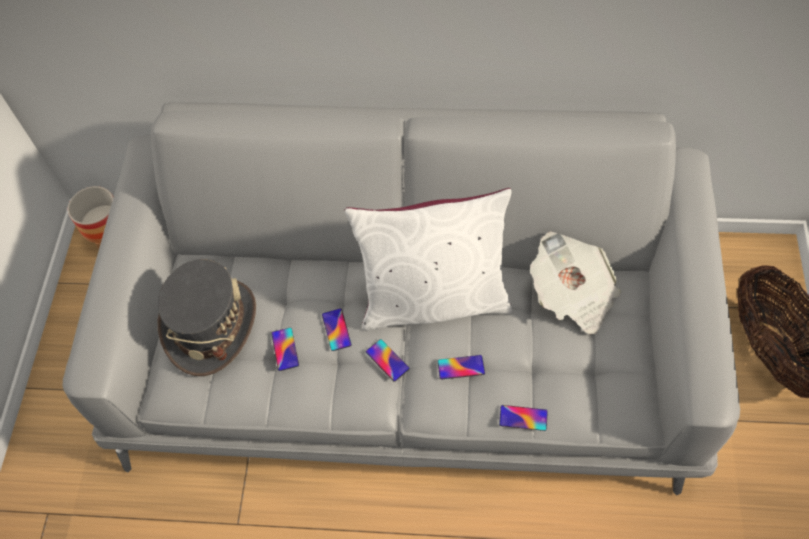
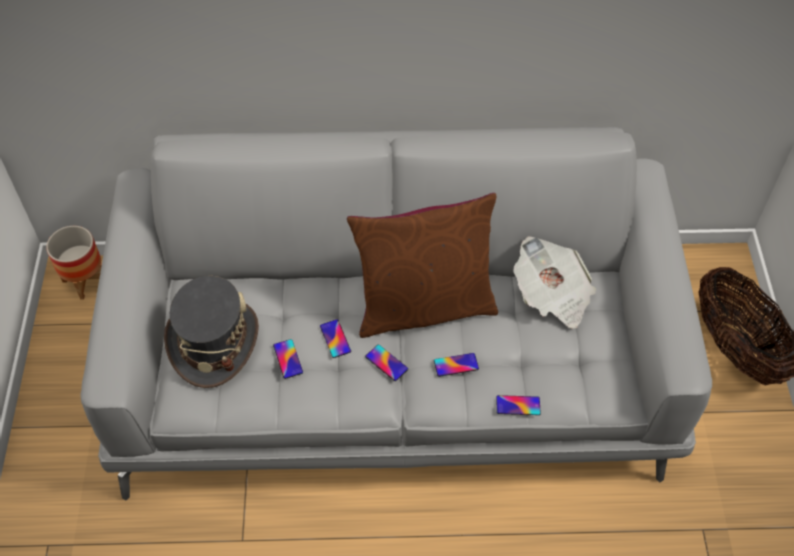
camera: 10 degrees left, 5 degrees down
white pillow [344,188,512,331] -> brown pillow [347,193,498,338]

